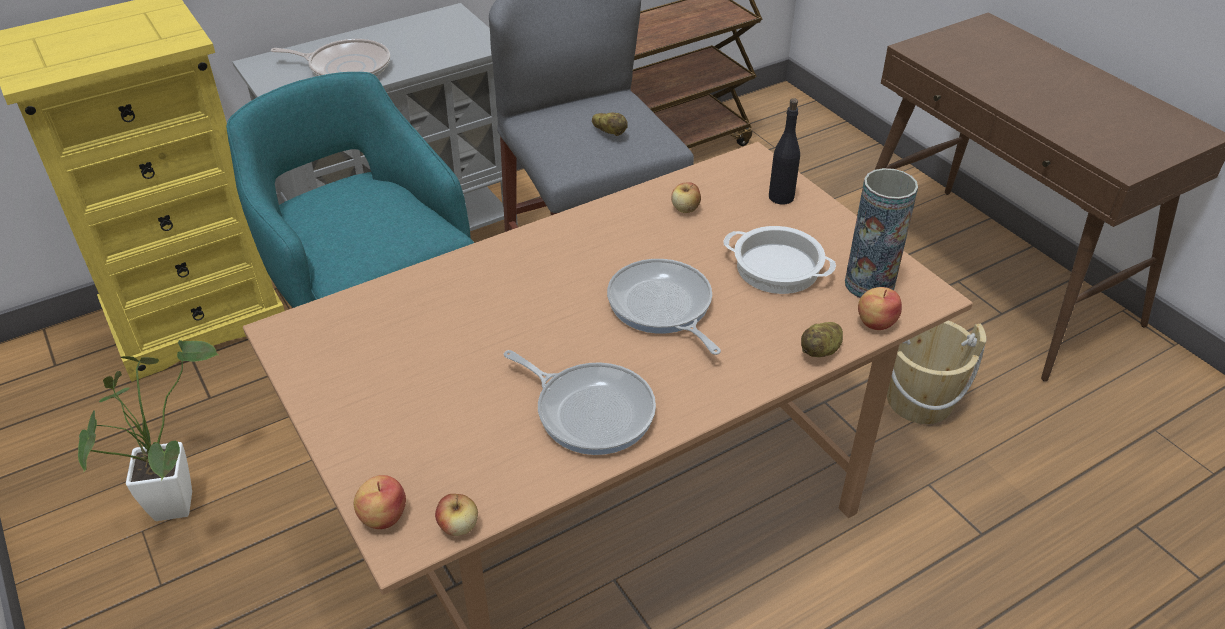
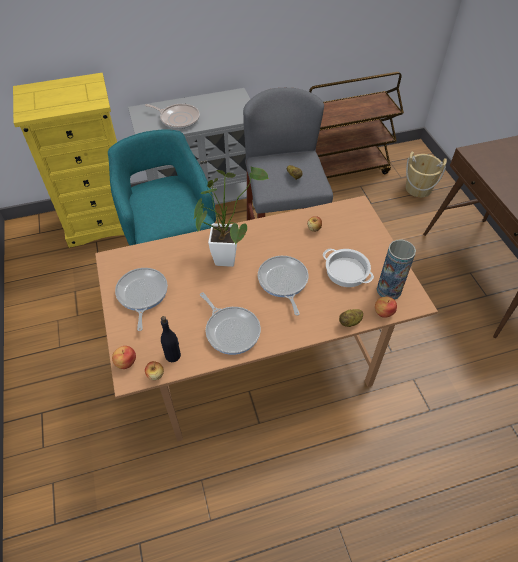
camera: 15 degrees right, 10 degrees up
potted plant [78,340,218,521] -> potted plant moved to [194,166,269,267]
black bottle [769,98,800,204] -> black bottle moved to [161,316,181,362]
beige bucket [887,321,986,424] -> beige bucket moved to [406,152,447,197]
none -> frying pan [115,268,168,331]

